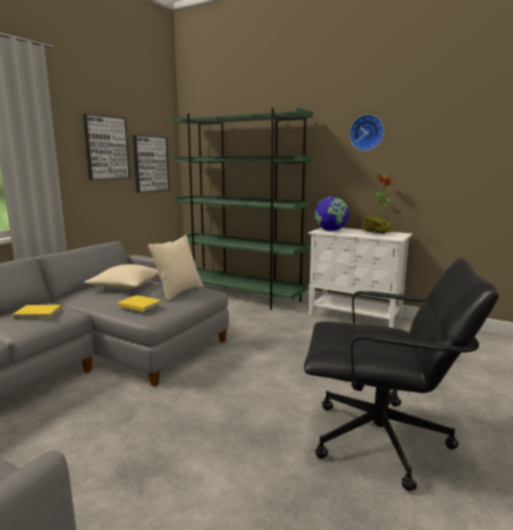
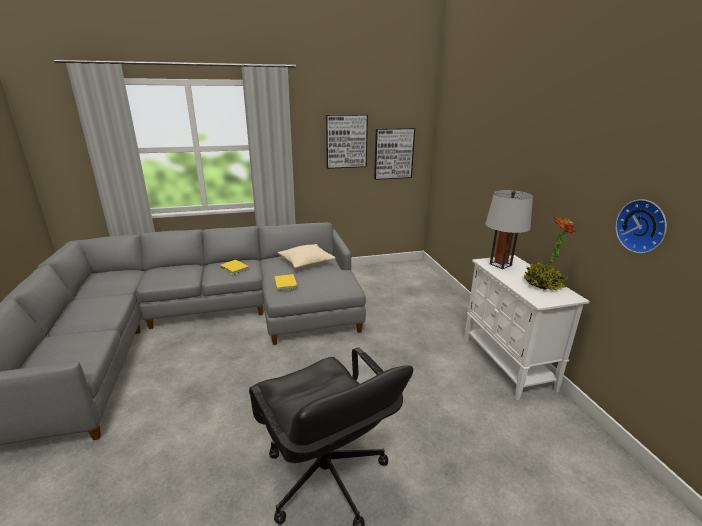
camera: 45 degrees right, 10 degrees up
beige pillow [148,235,202,301] -> none
green bookcase [171,108,313,310] -> none
globe [315,196,349,231] -> grey table lamp [485,190,533,269]
wall clock [349,114,384,151] -> wall clock moved to [615,199,667,253]

